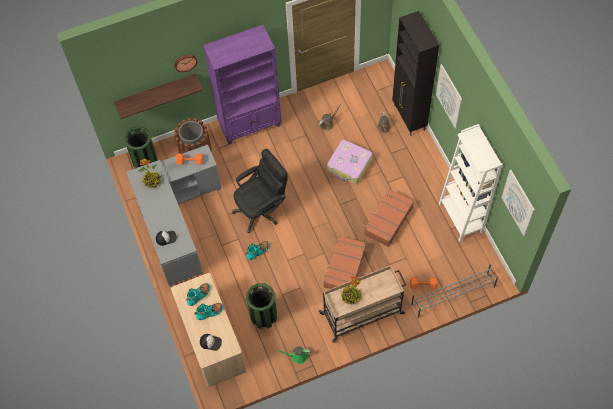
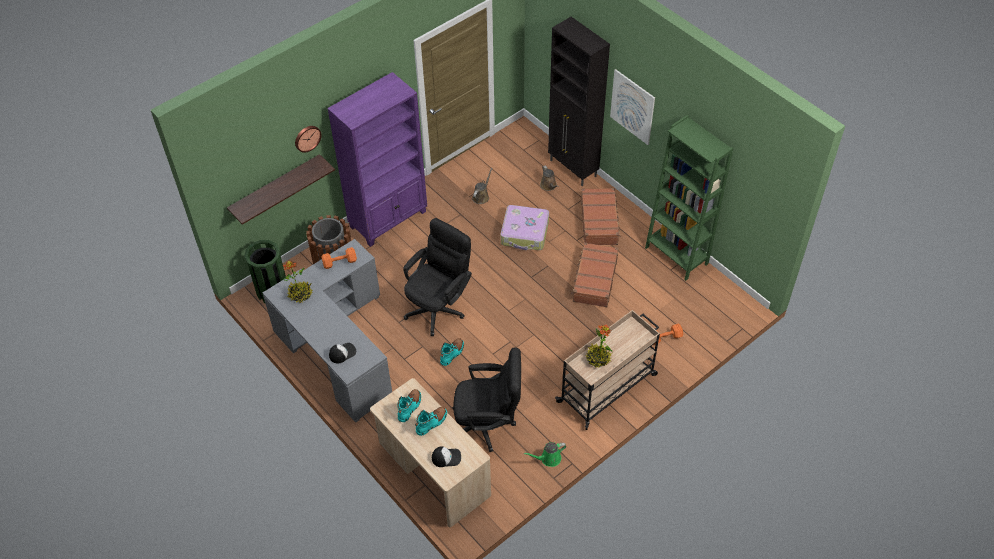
camera: 20 degrees left, 10 degrees down
green trash can [246,283,277,329] -> black office chair [452,347,521,452]
brown suitcase [324,236,367,289] -> brown suitcase moved to [581,188,621,245]
grey shoe rack [411,263,498,319] -> none
white bookcase [439,124,503,242] -> green bookcase [645,115,733,281]
picture [501,170,535,236] -> none

